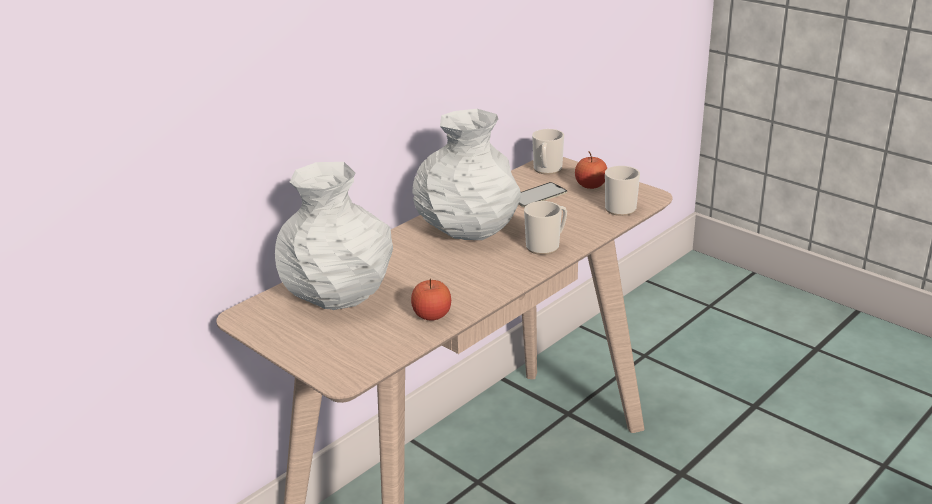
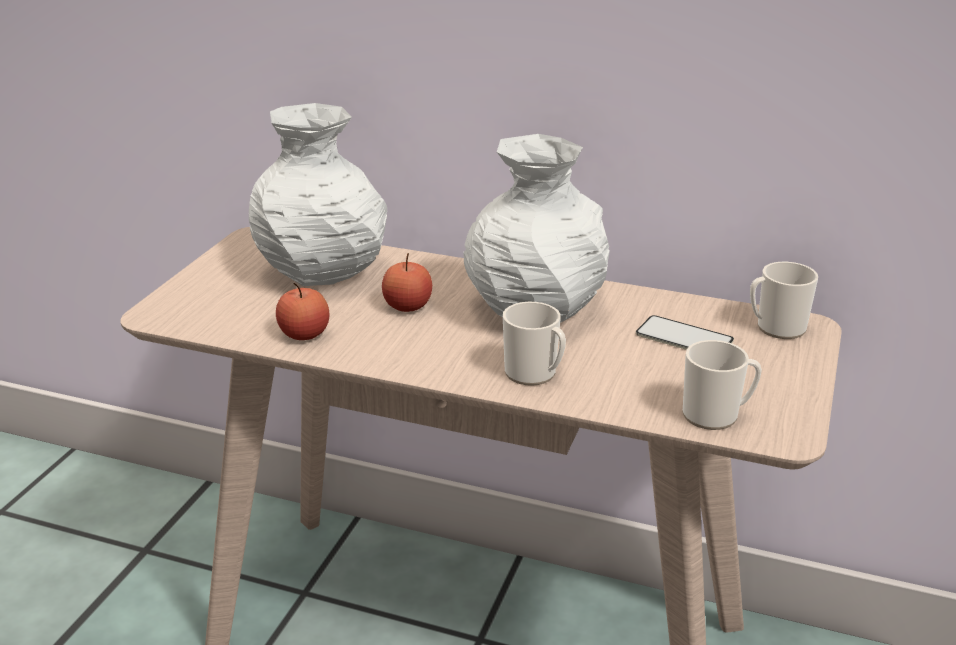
camera: 65 degrees right, 0 degrees up
apple [575,151,607,189] -> apple moved to [382,253,432,312]

